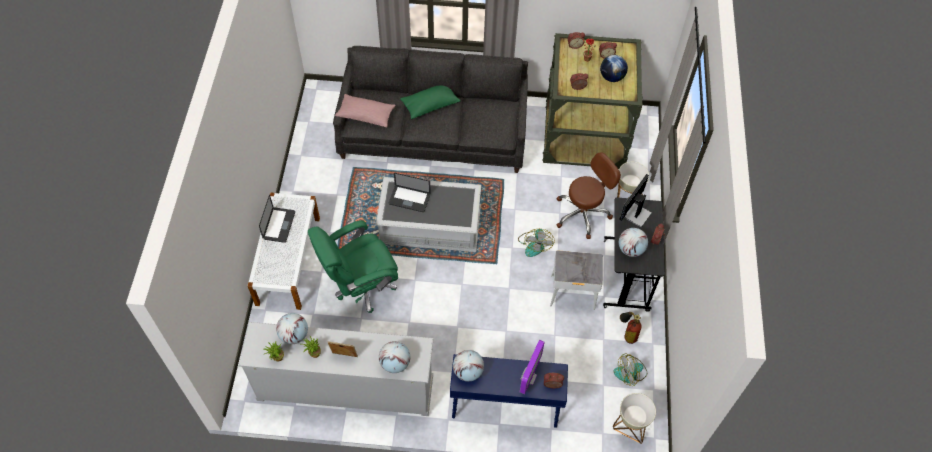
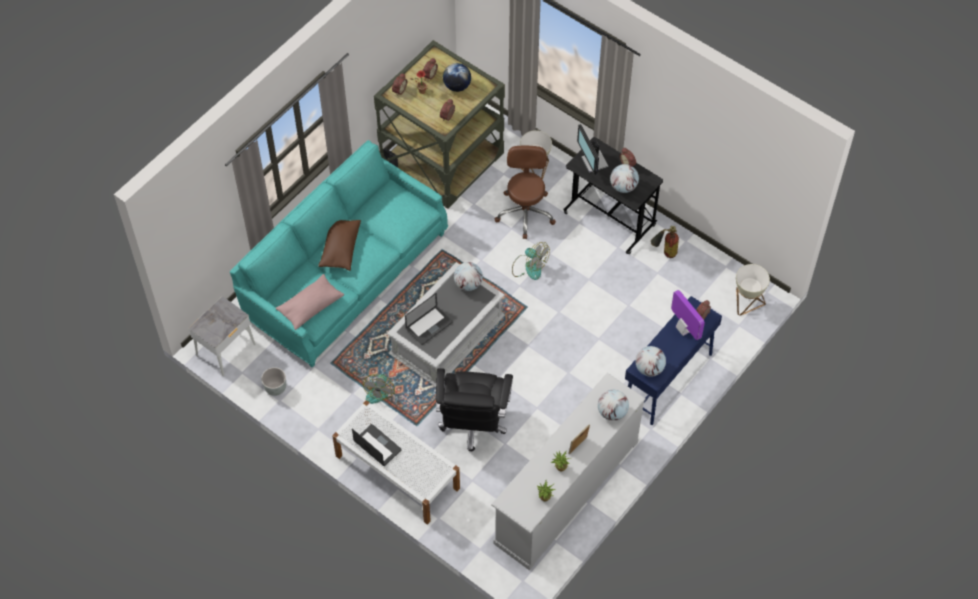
camera: 55 degrees left, 0 degrees up
globe [276,313,308,344] -> globe moved to [454,262,483,291]
green office chair [308,220,398,313] -> black office chair [436,368,513,451]
grey sofa [333,46,528,173] -> turquoise sofa [230,140,448,368]
green pillow [400,86,460,119] -> brown pillow [318,220,361,271]
side table [550,250,603,310] -> side table moved to [189,296,256,376]
fan [614,353,647,386] -> fan moved to [363,374,395,404]
none -> grey planter [261,367,286,396]

